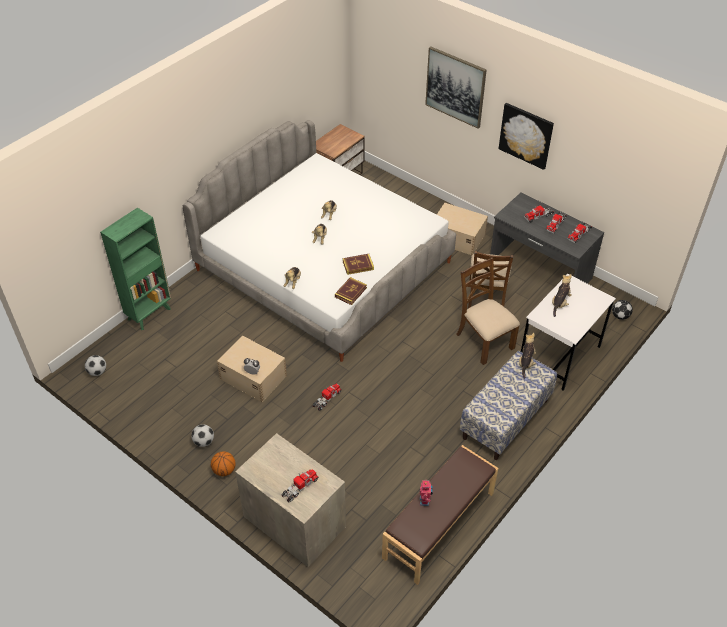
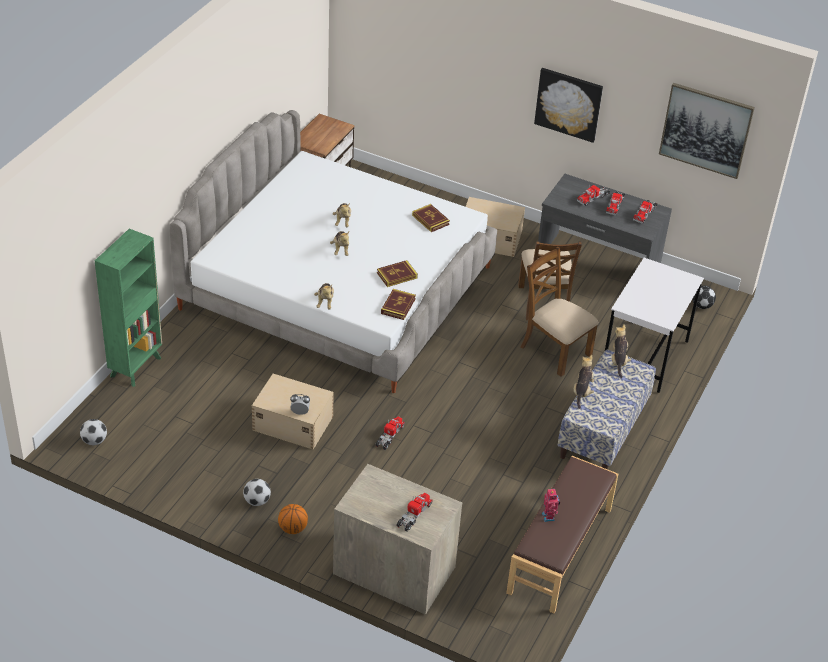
camera: 15 degrees left, 5 degrees down
picture [425,47,487,129] -> picture moved to [659,83,755,179]
plush toy [552,274,572,317] -> plush toy moved to [574,355,594,409]
none -> book [412,204,450,232]

